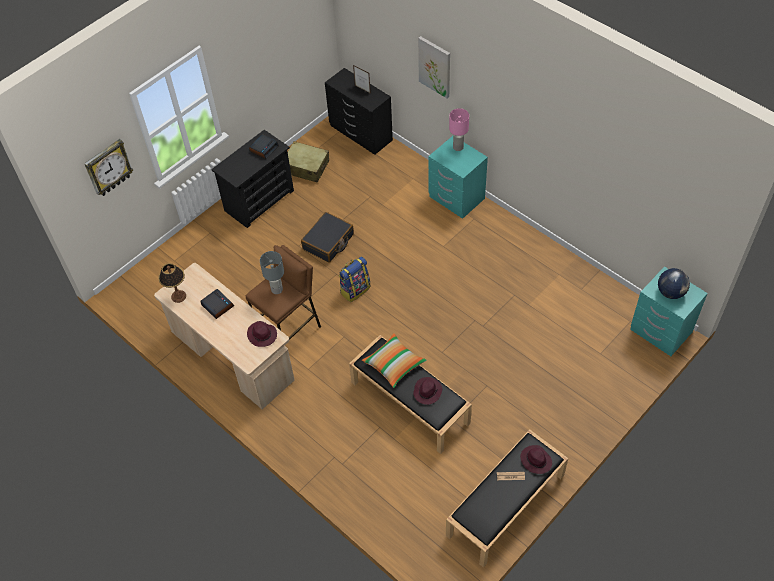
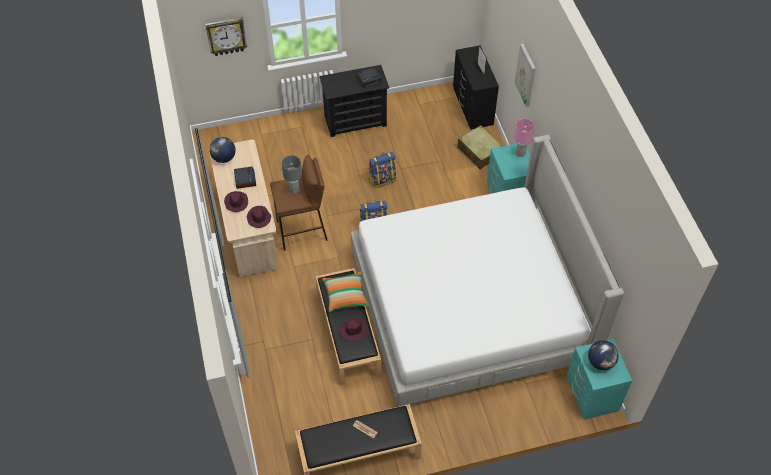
camera: 30 degrees right, 0 degrees up
table lamp [158,263,186,303] -> globe [209,137,236,163]
beige suitcase [288,141,329,183] -> beige suitcase moved to [457,125,502,169]
black suitcase [301,212,354,263] -> backpack [369,152,396,188]
purple hat [520,445,552,474] -> purple hat moved to [224,191,248,212]
none -> bed [351,135,624,407]

